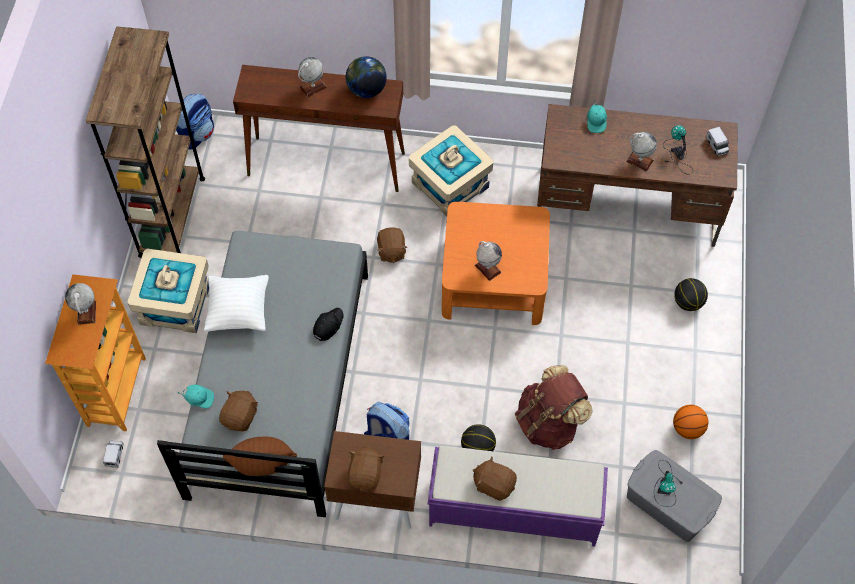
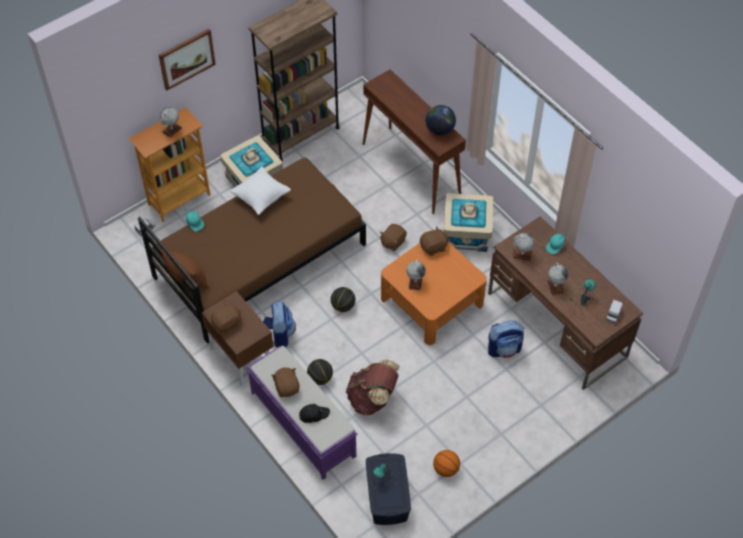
camera: 45 degrees right, 5 degrees down
grey bed [157,231,368,517] -> brown bed [138,158,366,344]
backpack [176,93,214,150] -> backpack moved to [488,321,524,358]
brown plush toy [219,391,258,431] -> brown plush toy moved to [420,226,449,256]
globe [298,57,327,97] -> globe moved to [513,233,534,261]
black cap [313,308,344,341] -> black cap moved to [299,404,330,423]
grey storage box [627,450,722,542] -> blue storage box [366,453,411,525]
basketball [674,278,708,311] -> basketball moved to [331,287,355,312]
none -> picture [159,29,216,90]

